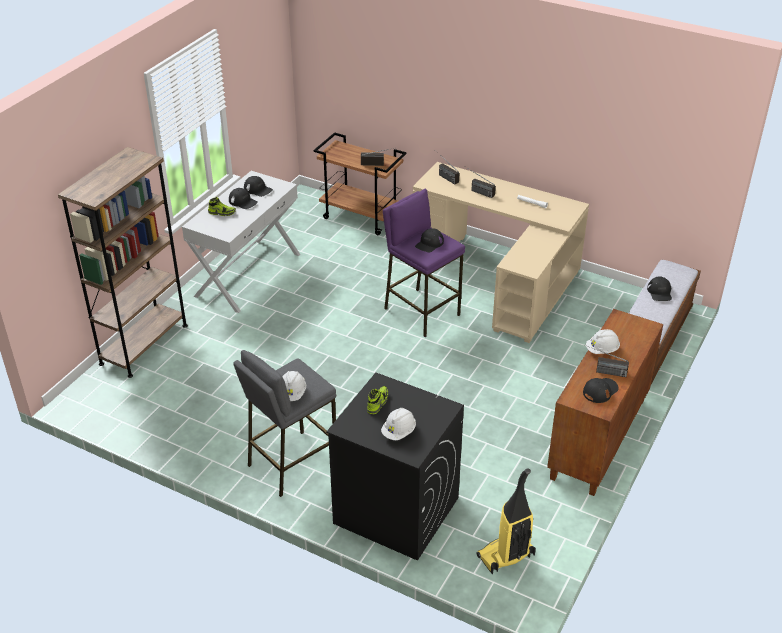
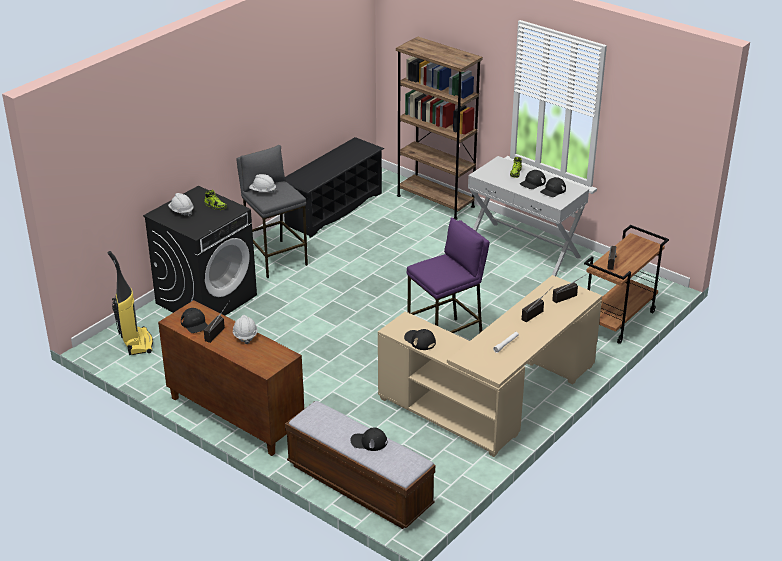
camera: 100 degrees right, 5 degrees down
black cap [415,228,444,252] -> black cap moved to [404,329,436,350]
none -> black shoe rack [284,137,384,238]

